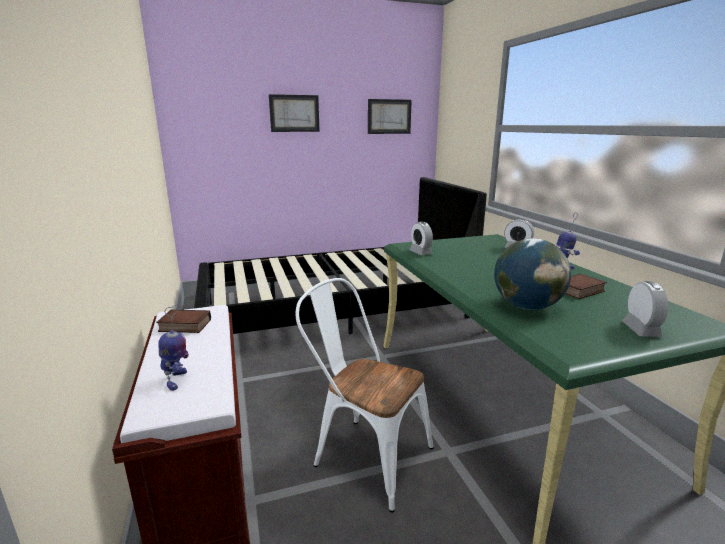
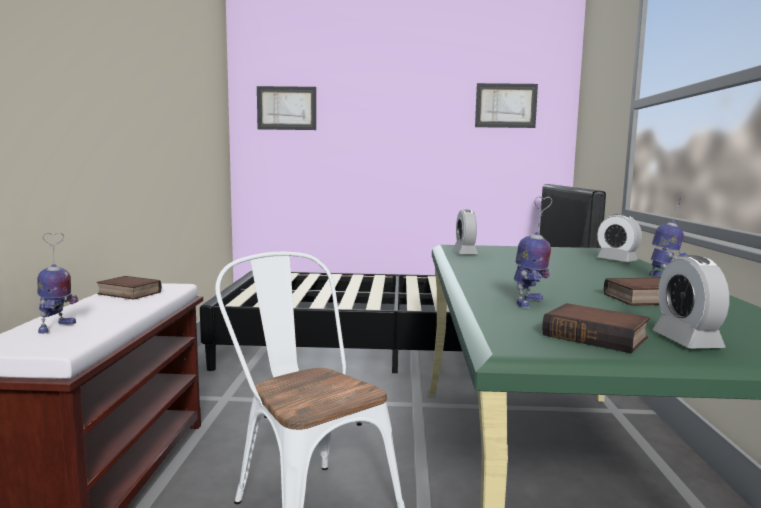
camera: 20 degrees right, 10 degrees down
picture [269,94,320,132] -> picture moved to [257,86,316,130]
globe [494,238,571,310] -> toy robot [514,196,552,308]
alarm clock [622,281,668,337] -> alarm clock turned 150 degrees clockwise [653,255,730,348]
none -> book [542,303,650,353]

